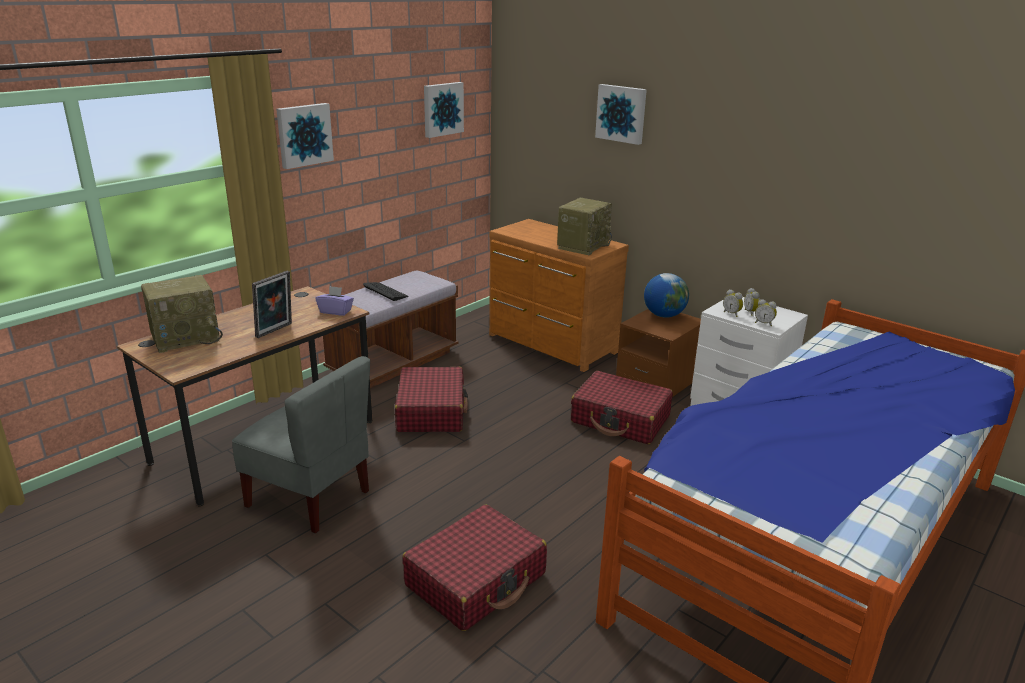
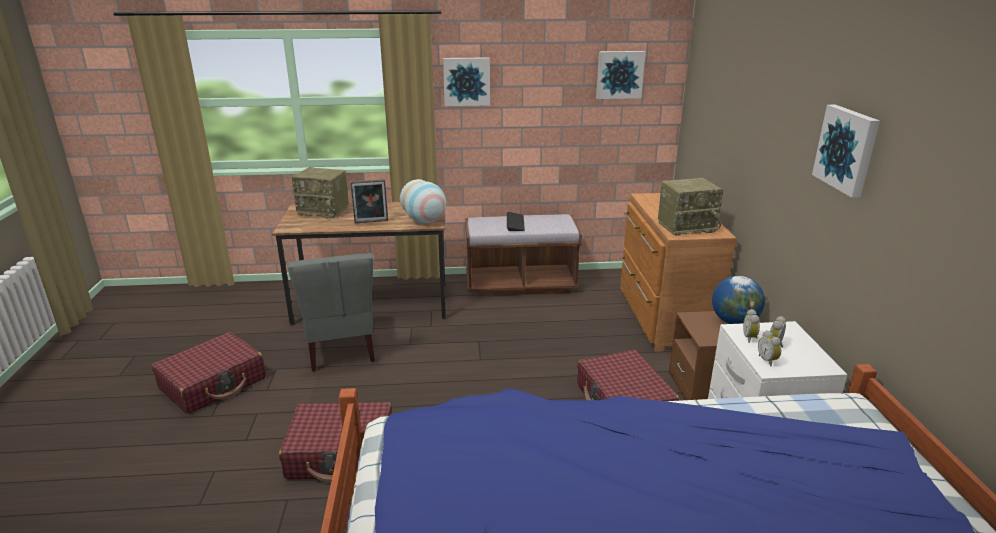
camera: 45 degrees right, 0 degrees up
purple tissue box [315,286,354,316] -> vase [400,179,446,224]
red suitcase [395,367,468,432] -> red suitcase moved to [152,332,266,414]
picture [595,84,647,145] -> picture moved to [812,105,880,198]

